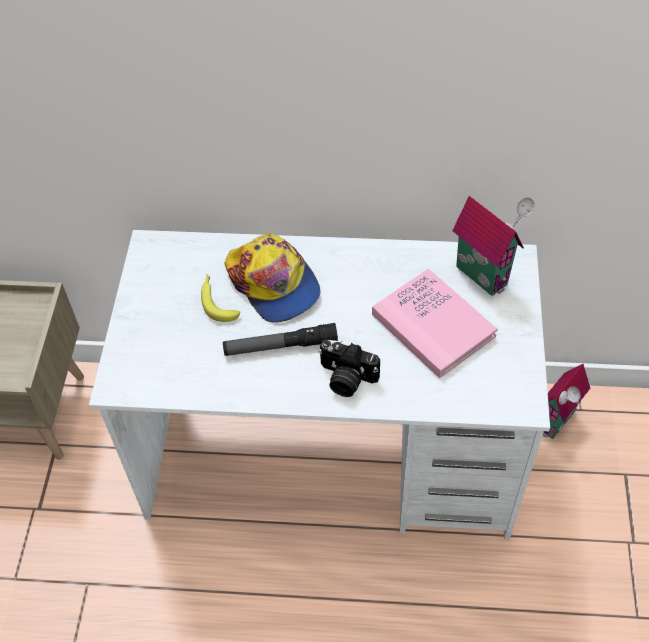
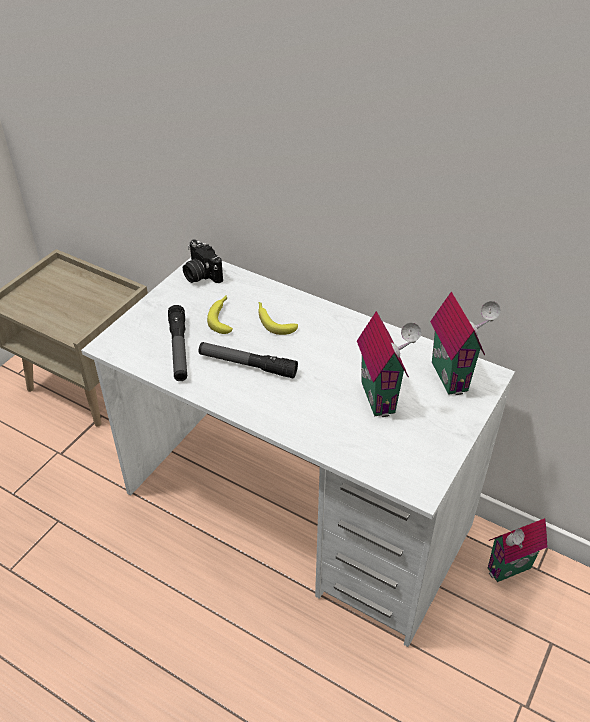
camera: 25 degrees right, 10 degrees down
cap [224,233,321,323] -> banana [258,302,298,335]
camera [318,340,380,397] -> camera moved to [183,239,223,283]
pink book [372,268,497,378] -> toy house [357,311,421,417]
none -> flashlight [168,305,187,381]

